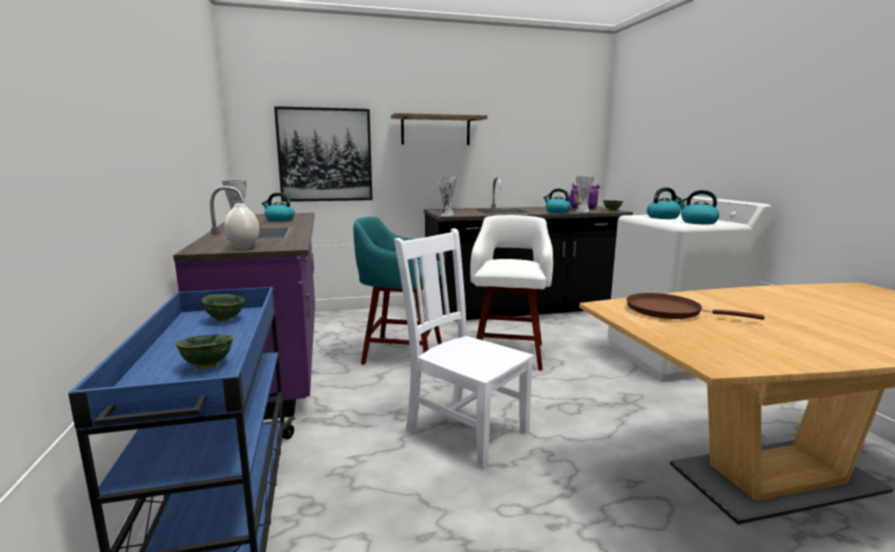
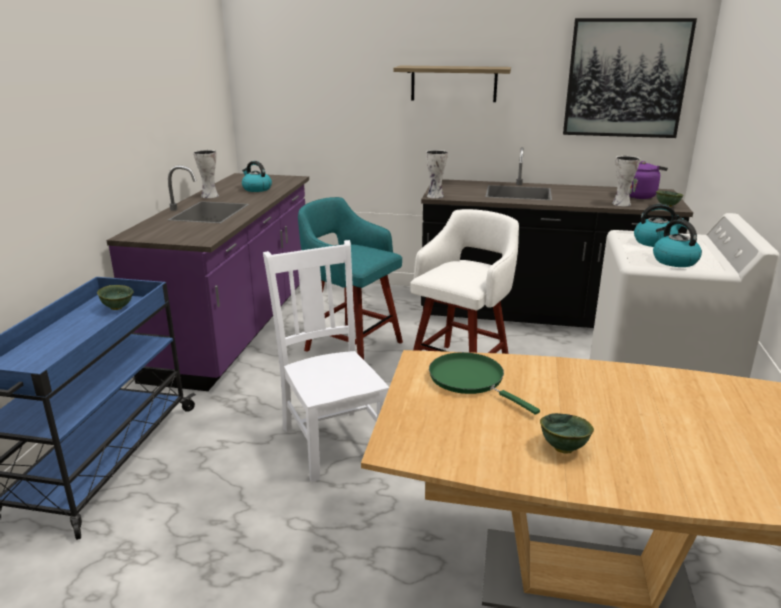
camera: 25 degrees right, 10 degrees up
green bowl [176,334,233,369] -> green bowl moved to [540,413,594,454]
white vase [224,203,259,249] -> none
picture [274,106,372,202] -> picture moved to [563,18,697,138]
kettle [543,188,571,213] -> none
brown frying pan [626,293,765,320] -> green frying pan [429,352,540,415]

